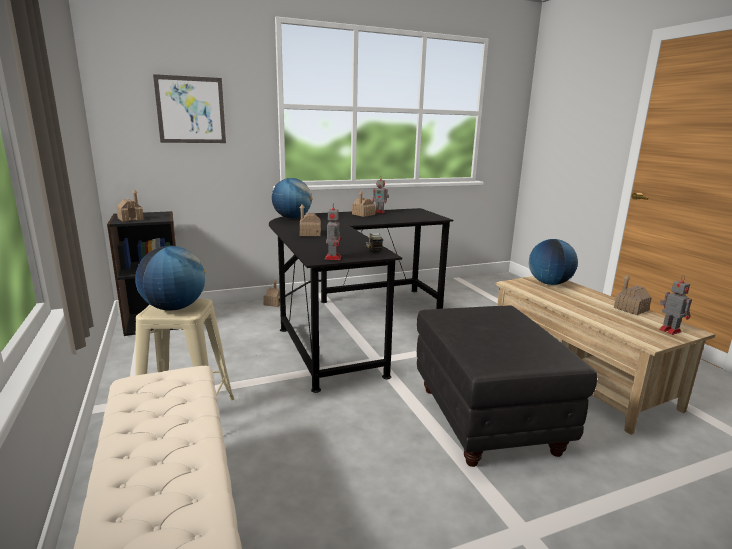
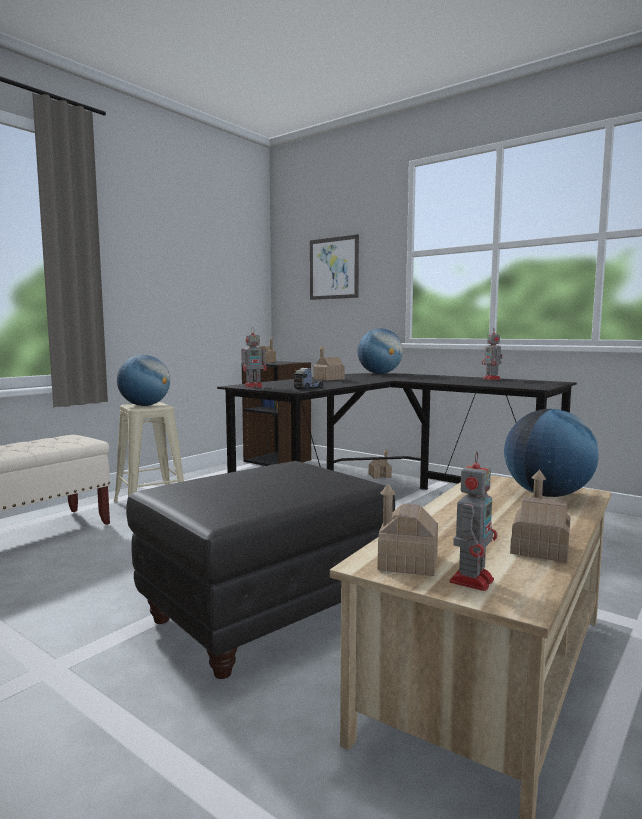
camera: 60 degrees right, 10 degrees down
toy house [352,191,375,217] -> toy house moved to [377,484,438,576]

